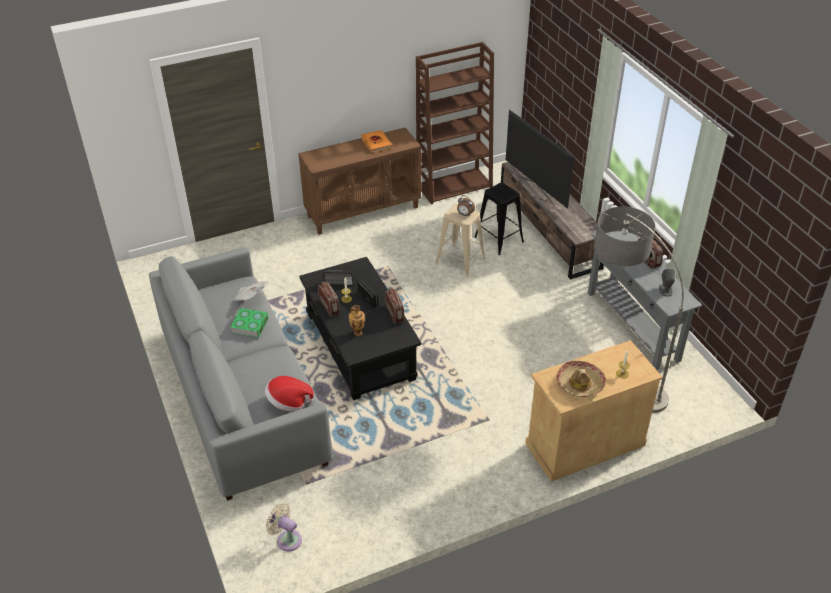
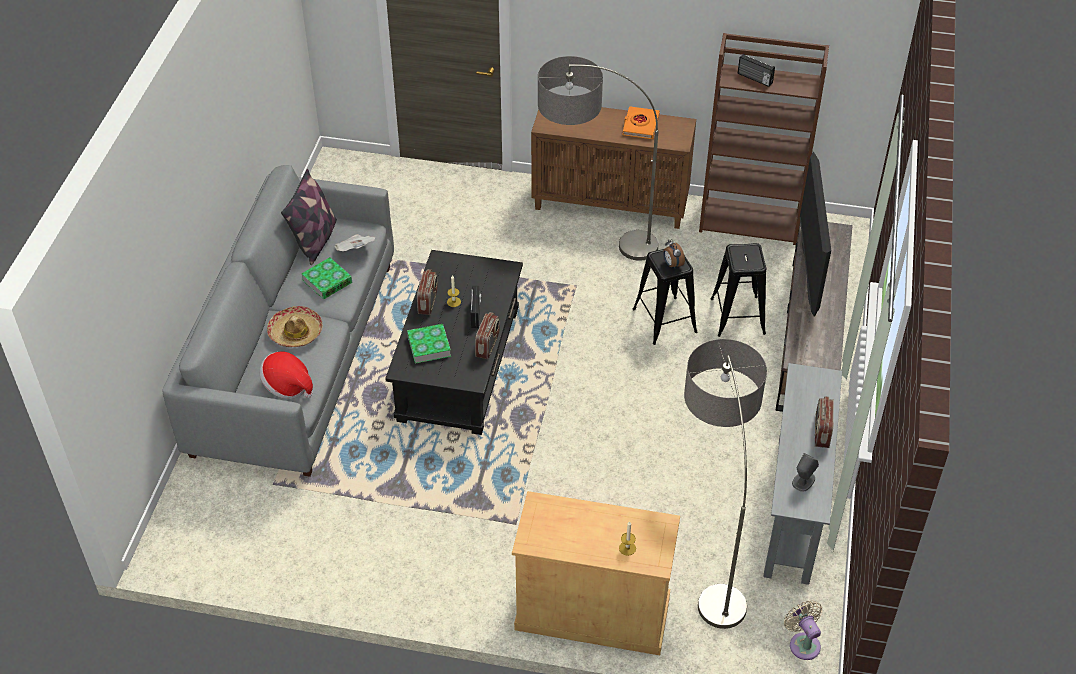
camera: 35 degrees right, 5 degrees up
beige fan [266,503,302,551] -> beige fan moved to [784,600,822,660]
radio [323,269,353,285] -> radio moved to [738,54,775,87]
vase [349,305,365,336] -> book [407,324,451,364]
beige stool [435,204,486,277] -> black stool [633,249,697,345]
hat [557,361,606,397] -> hat moved to [267,306,323,347]
none -> pillow [281,169,337,265]
none -> floor lamp [538,56,659,261]

